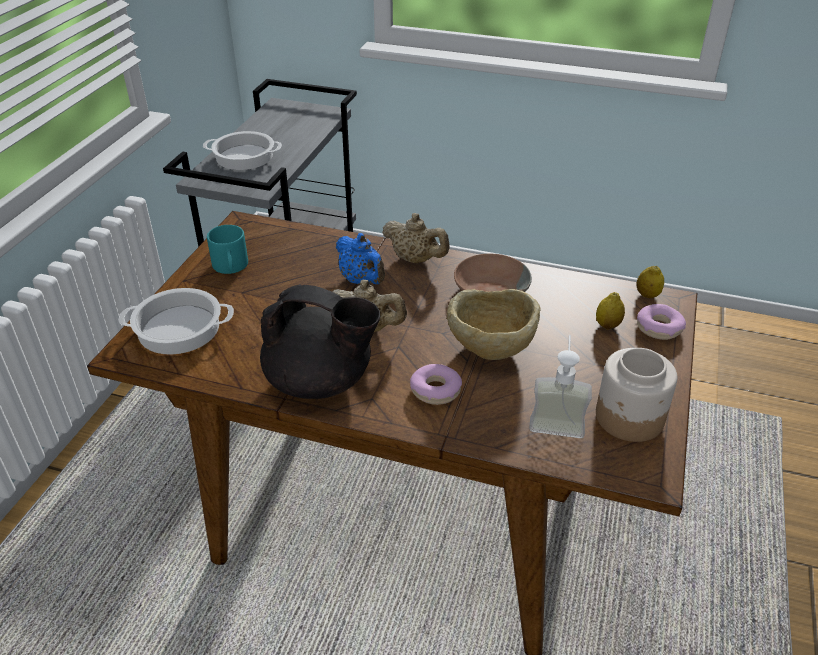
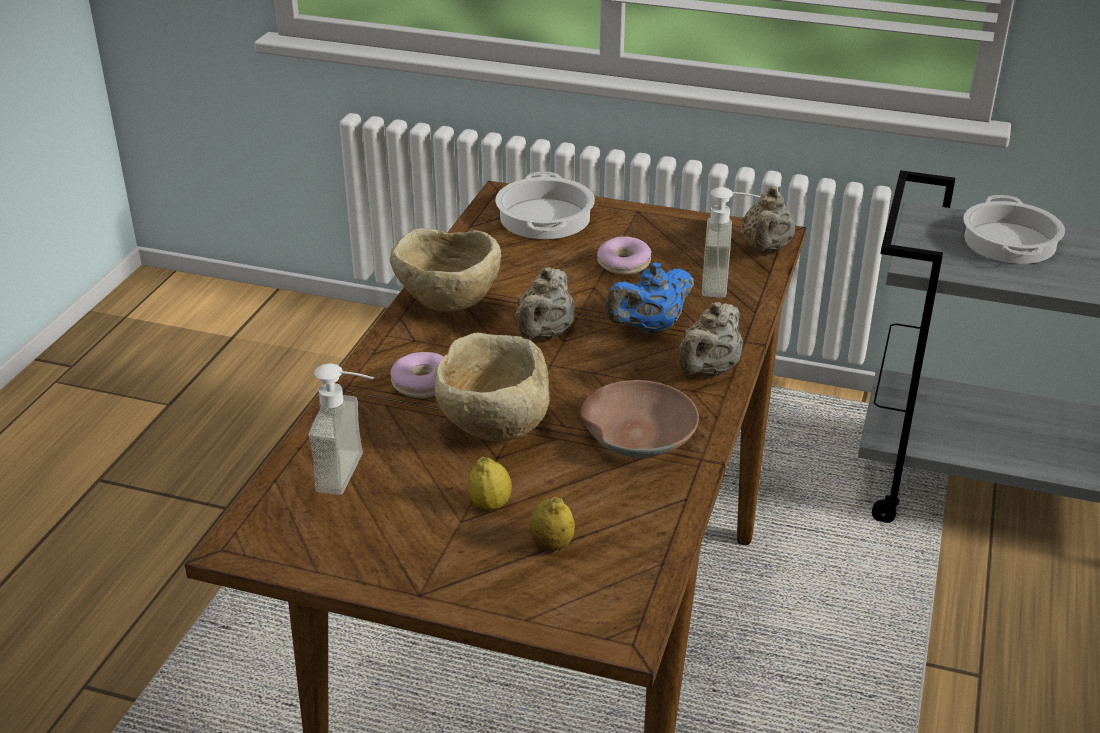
camera: 90 degrees right, 5 degrees down
turquoise mug [207,225,248,274] -> none
black teapot [260,284,381,399] -> beige bowl [390,228,501,311]
jar [596,348,677,442] -> none
lemon [636,266,664,298] -> lemon moved to [467,457,512,510]
donut [637,304,686,340] -> donut moved to [597,236,651,275]
none -> soap dispenser [702,187,760,298]
none -> beige teapot [740,186,795,253]

